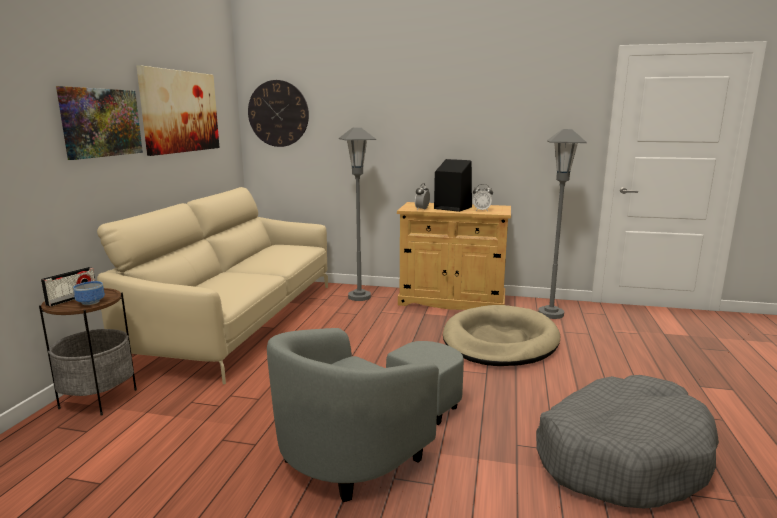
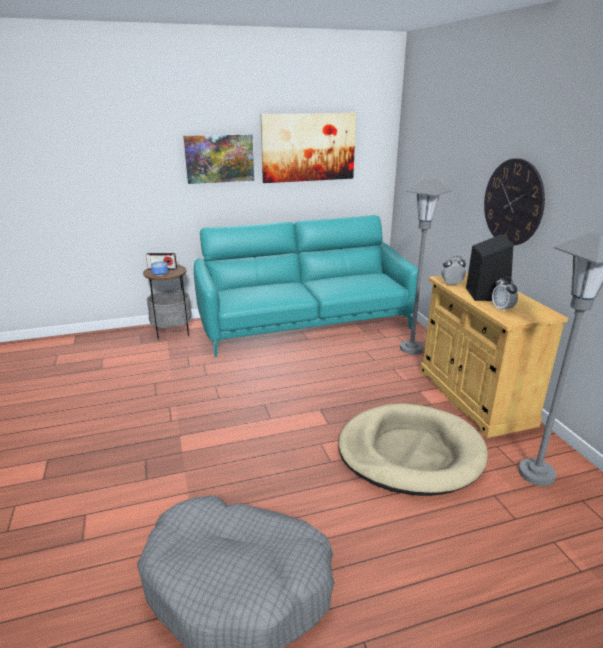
camera: 60 degrees right, 10 degrees up
beige sofa [97,187,328,384] -> turquoise sofa [194,215,418,357]
wall clock [248,80,309,147] -> wall clock moved to [484,158,545,246]
grey armchair [267,328,464,502] -> none

